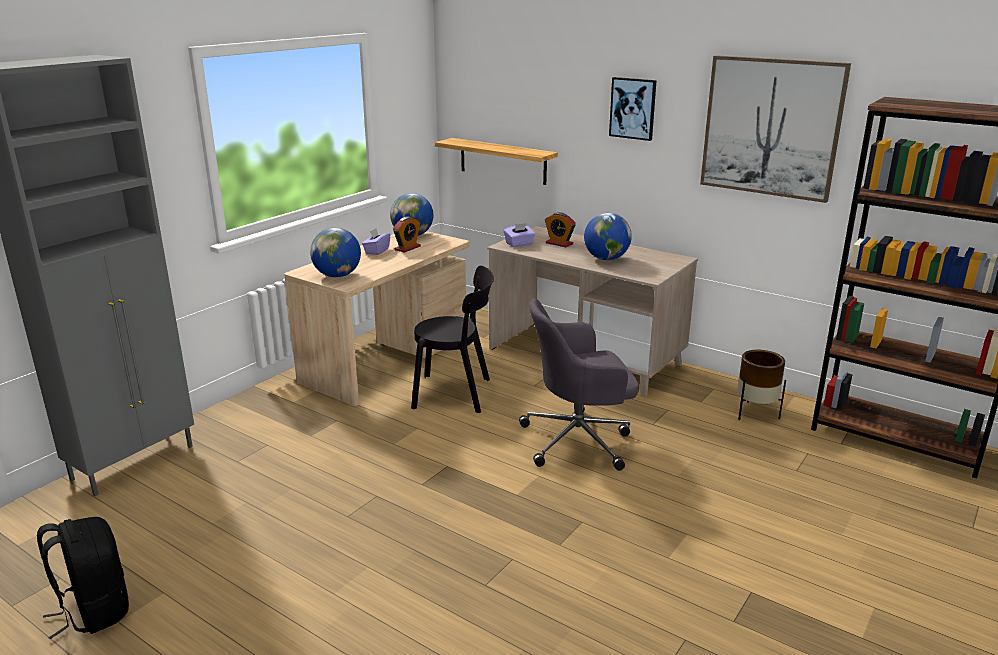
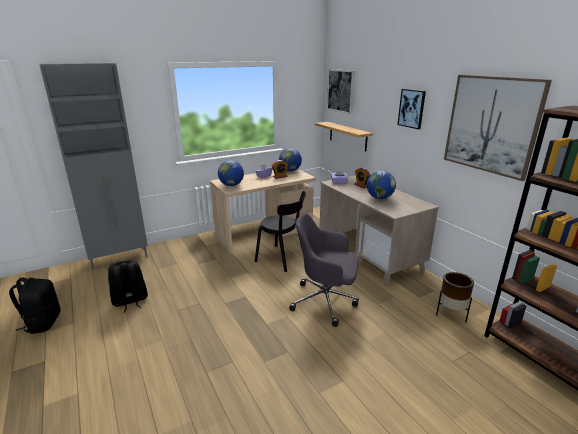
camera: 25 degrees right, 0 degrees up
none -> black backpack [108,259,148,313]
none -> picture [327,69,355,114]

